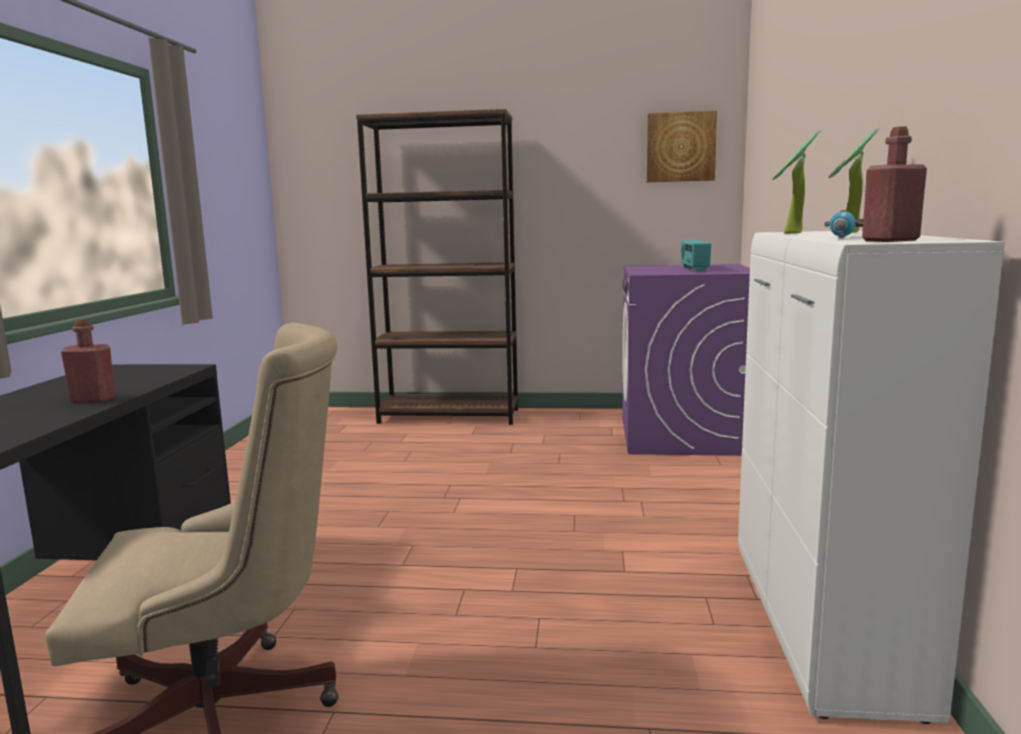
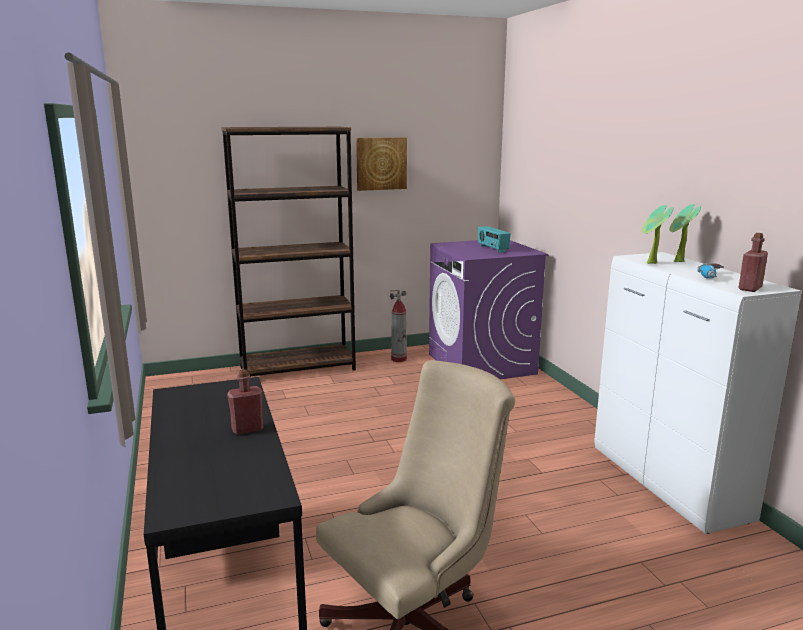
camera: 25 degrees left, 5 degrees up
picture [647,111,717,182] -> picture moved to [356,137,407,191]
none -> fire extinguisher [390,290,407,362]

